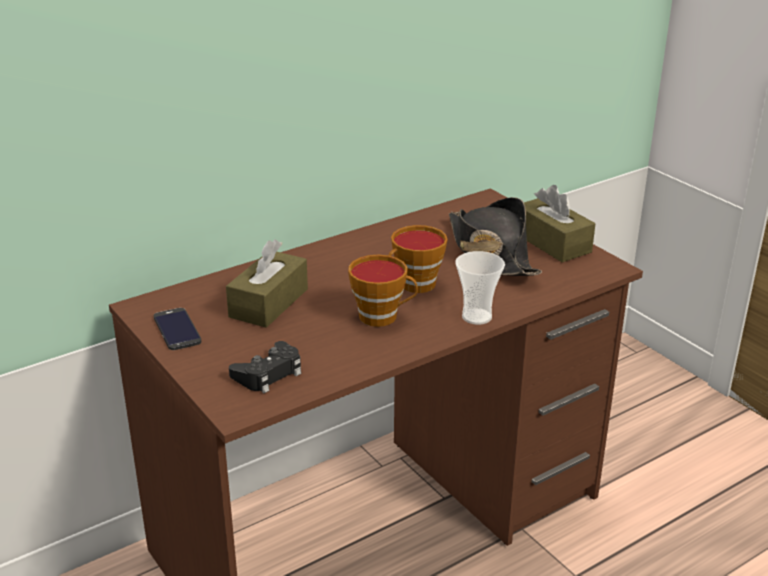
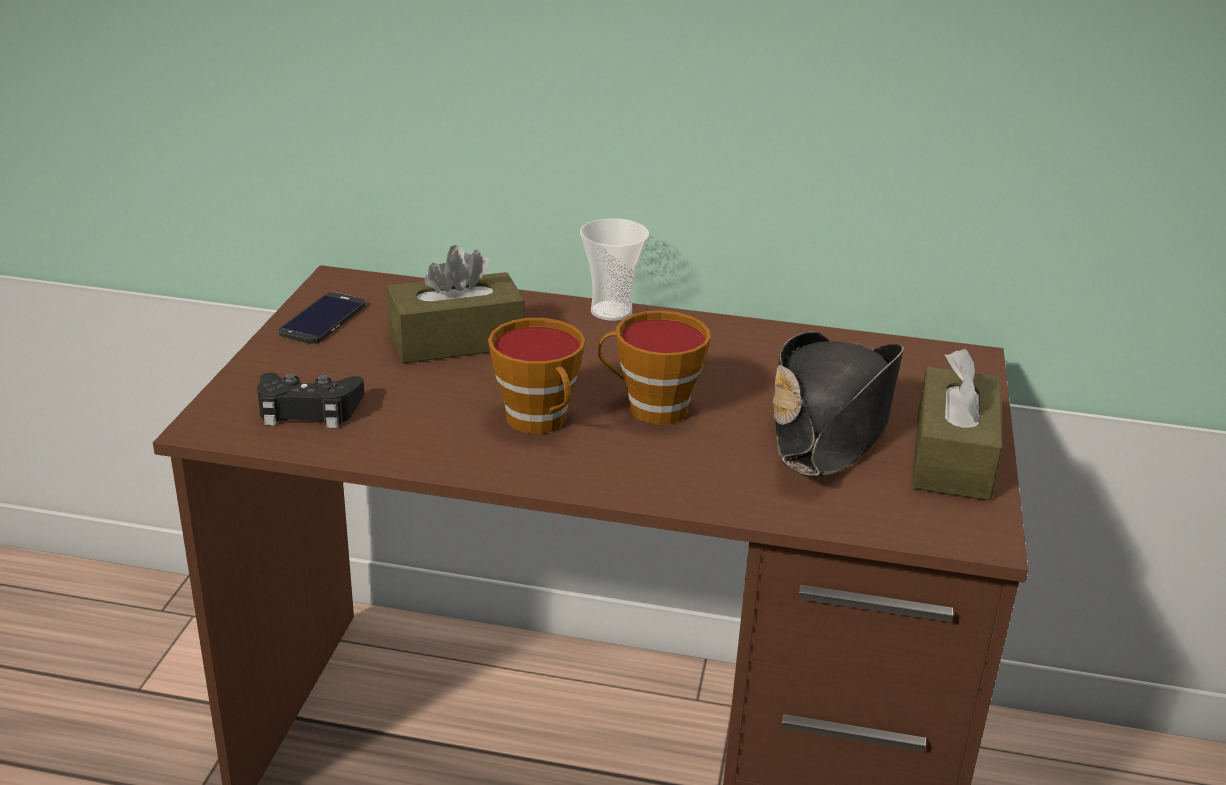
camera: 45 degrees right, 0 degrees up
cup [455,251,505,325] -> cup moved to [580,218,649,321]

